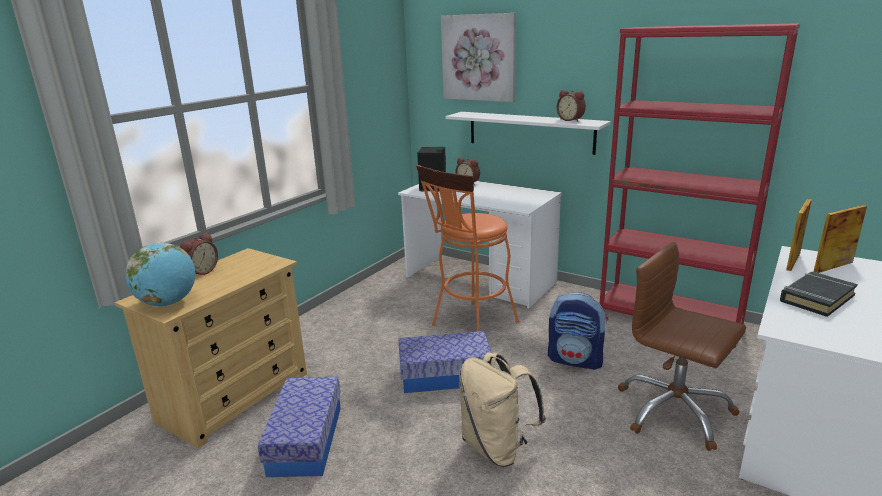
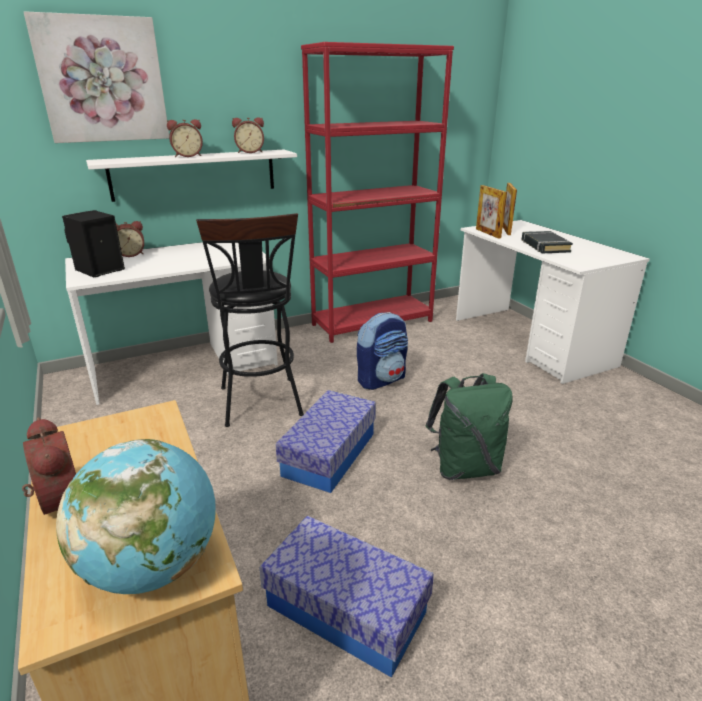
camera: 60 degrees left, 5 degrees up
orange stool [416,165,519,332] -> black stool [196,213,304,427]
beige backpack [459,353,546,467] -> green backpack [426,373,512,480]
brown office chair [618,242,746,451] -> none
none -> alarm clock [167,119,203,157]

